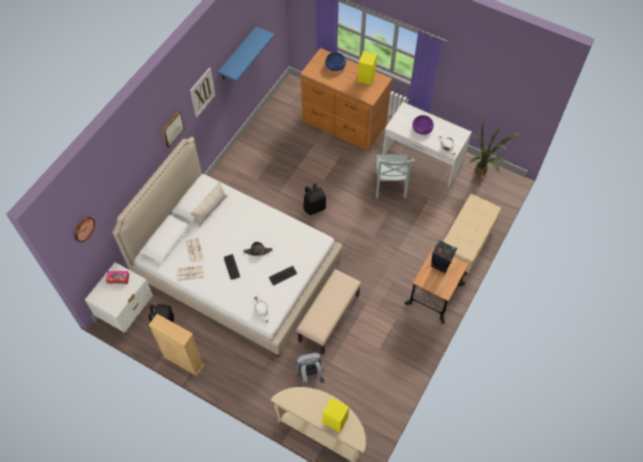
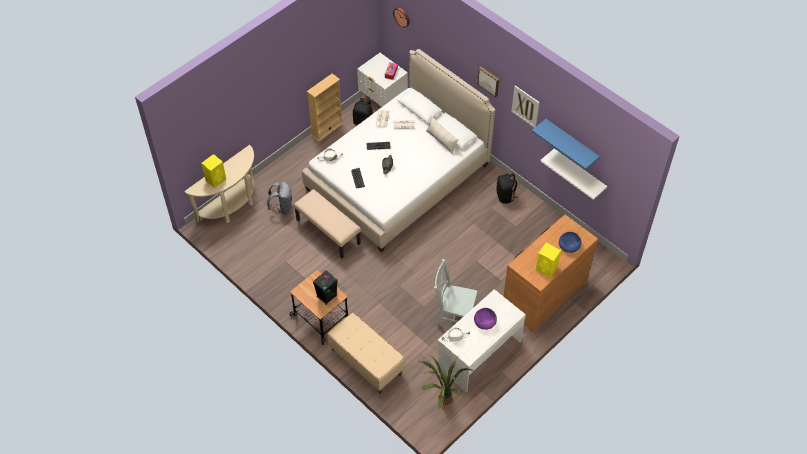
camera: 105 degrees right, 5 degrees down
black backpack [303,183,326,215] -> black backpack moved to [496,173,519,204]
none -> white shelf [540,149,607,200]

